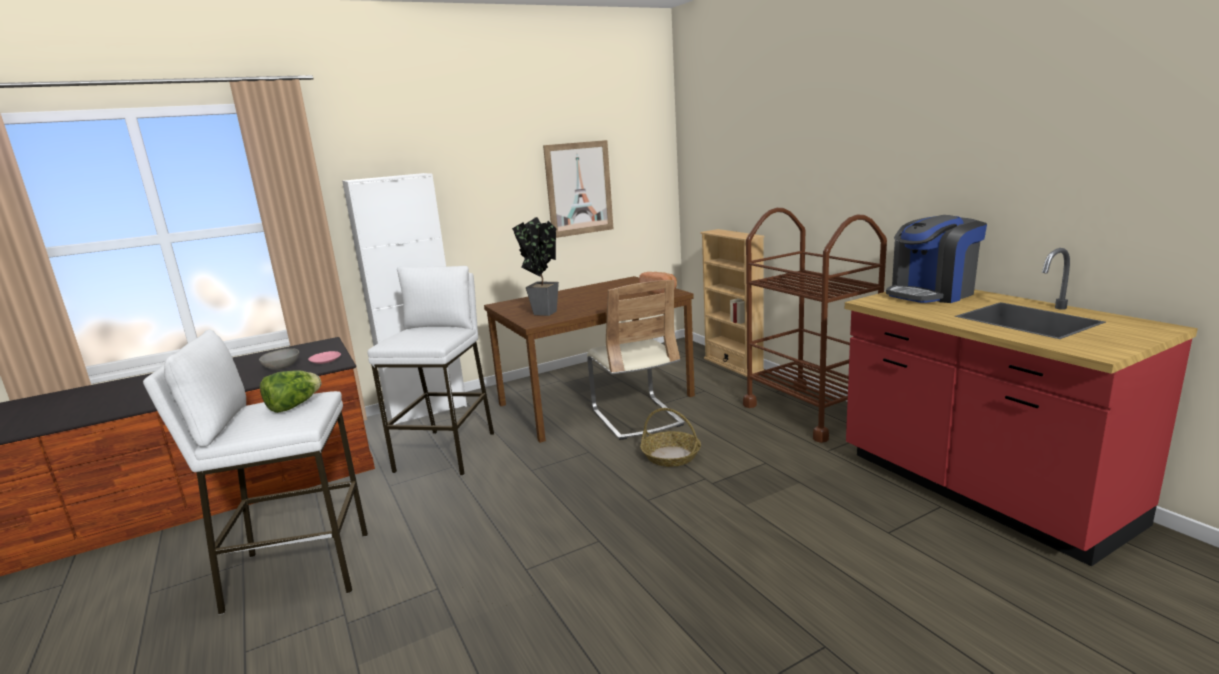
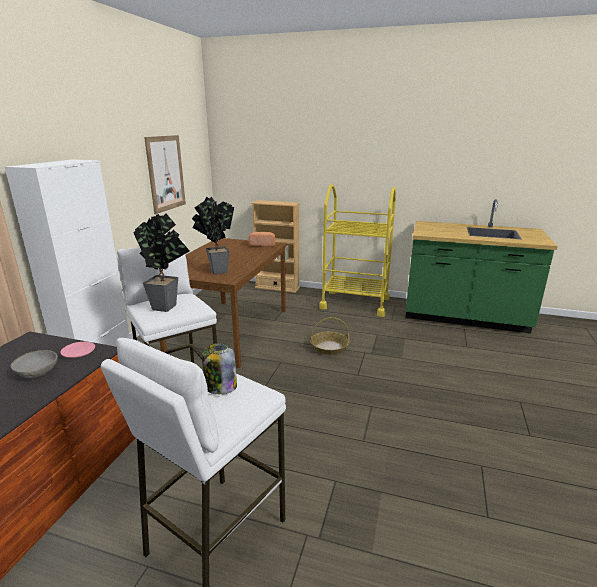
camera: 45 degrees left, 5 degrees up
lettuce [260,370,321,413] -> jar [202,343,237,394]
beige chair [587,280,685,440] -> none
brown cart [743,208,887,443] -> yellow cart [319,184,396,317]
red counter [845,248,1198,566] -> green counter [406,199,558,334]
coffee machine [886,215,987,303] -> none
none -> potted plant [133,214,190,312]

